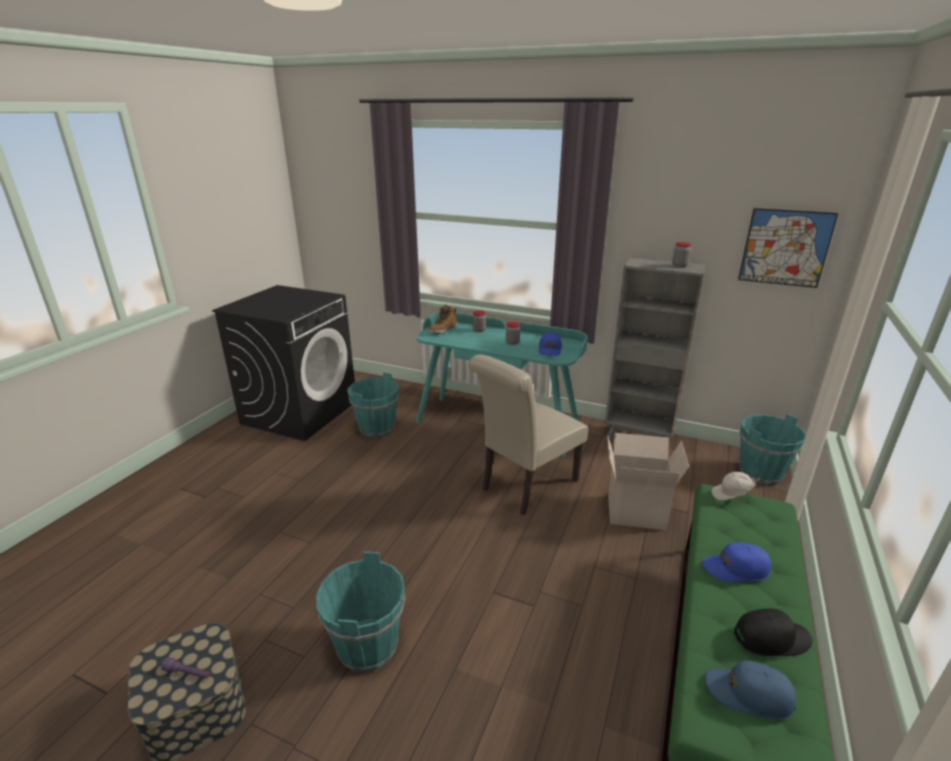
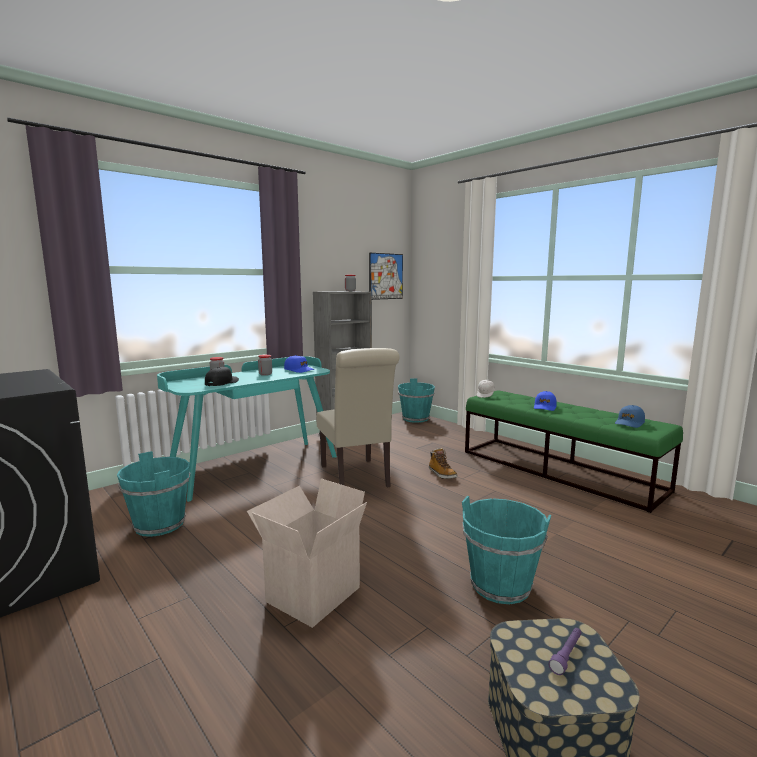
camera: 65 degrees left, 15 degrees down
boot [428,304,457,334] -> boot moved to [429,448,457,479]
cardboard box [607,433,689,530] -> cardboard box moved to [247,478,367,628]
black cap [734,608,813,656] -> black cap moved to [205,367,239,386]

